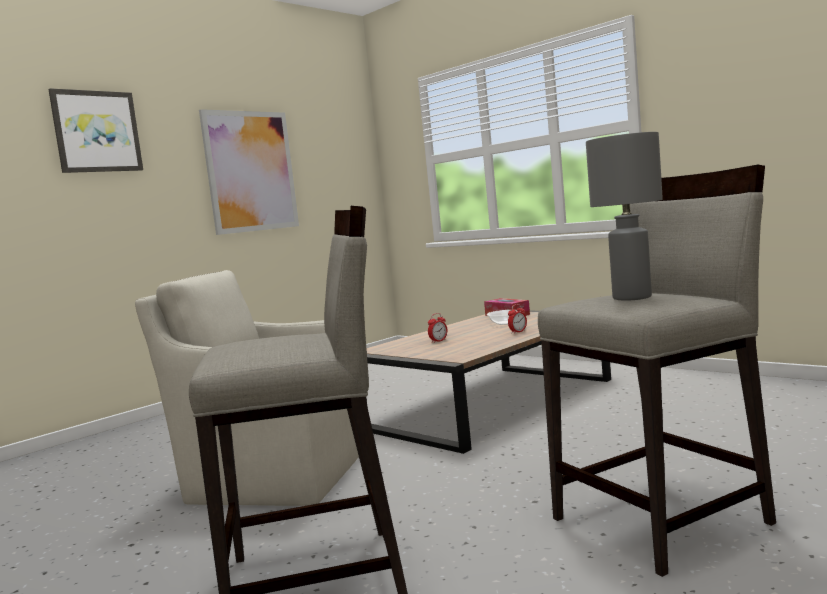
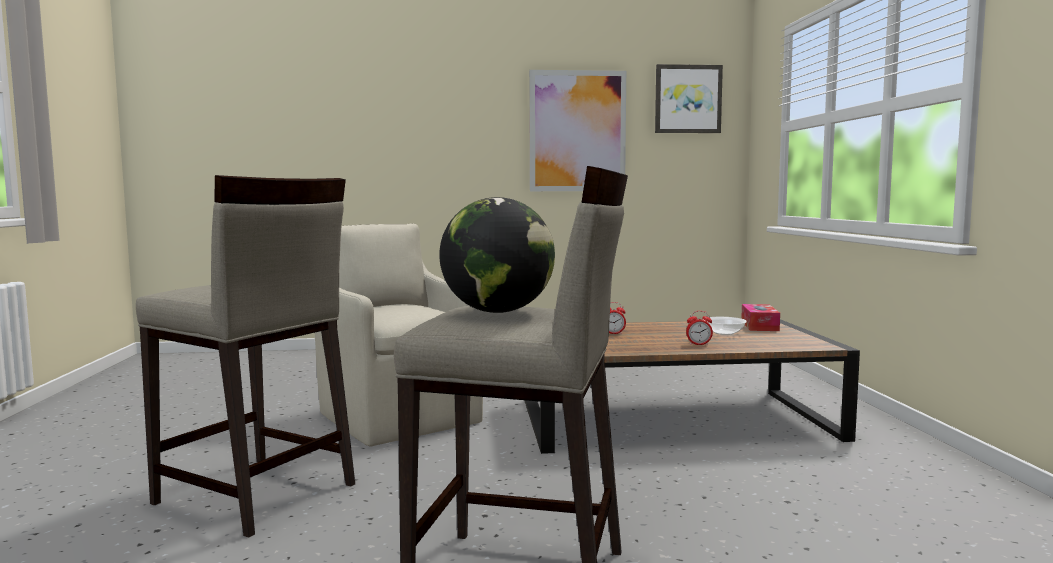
camera: 40 degrees right, 0 degrees up
picture [48,88,143,173] -> picture moved to [655,64,723,133]
grey table lamp [586,132,663,301] -> globe [439,197,555,313]

